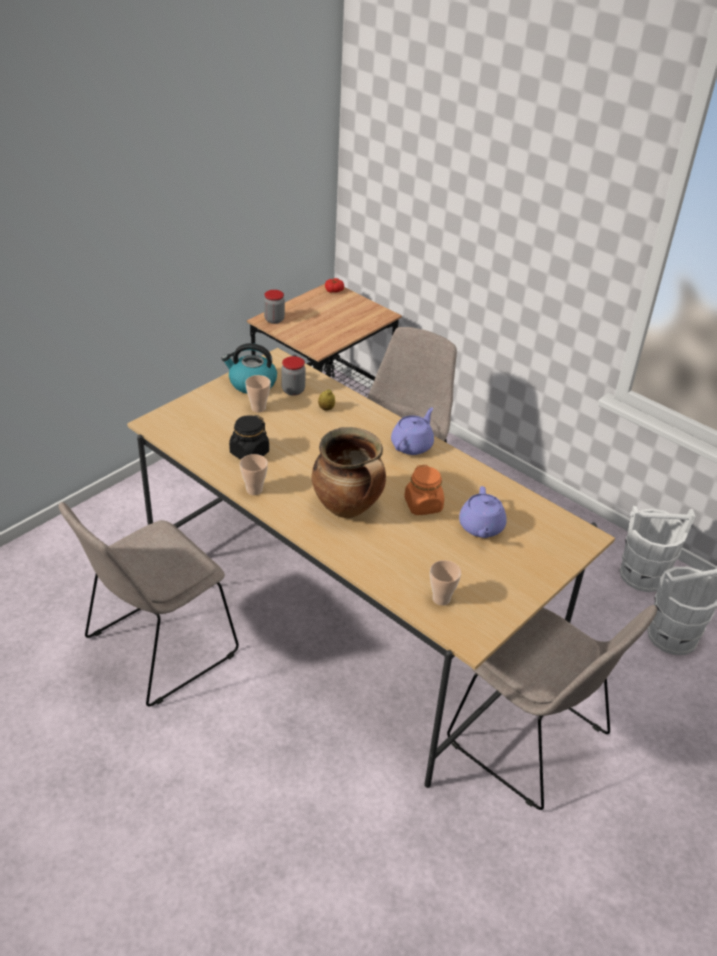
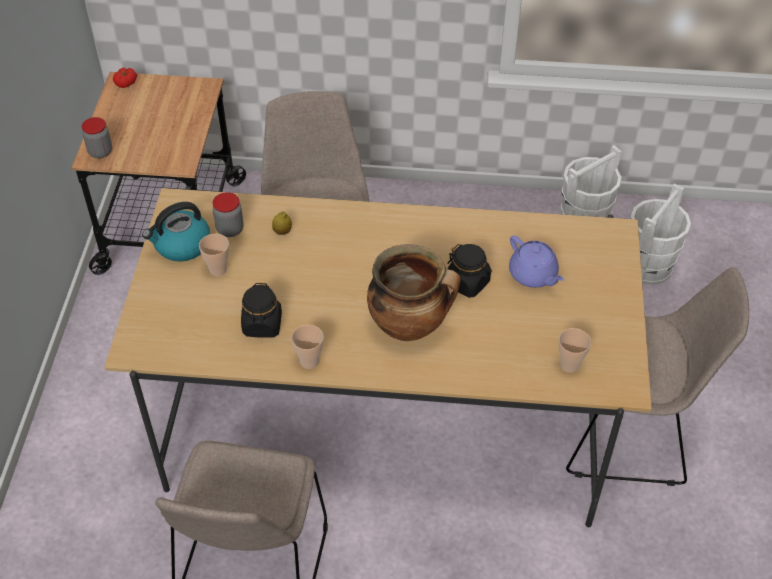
camera: 35 degrees left, 10 degrees up
purple teapot [391,407,434,455] -> none
orange jar [404,465,444,515] -> black jar [447,244,492,298]

